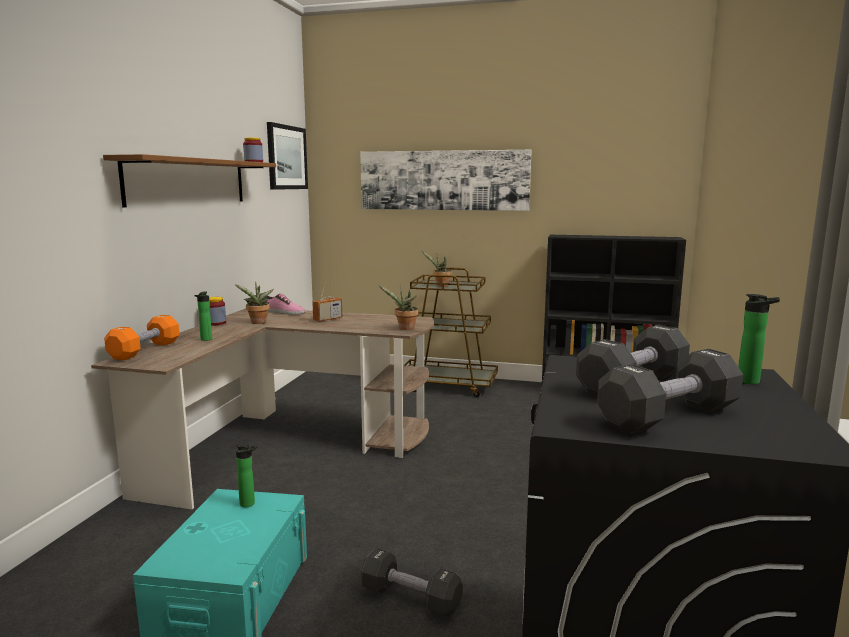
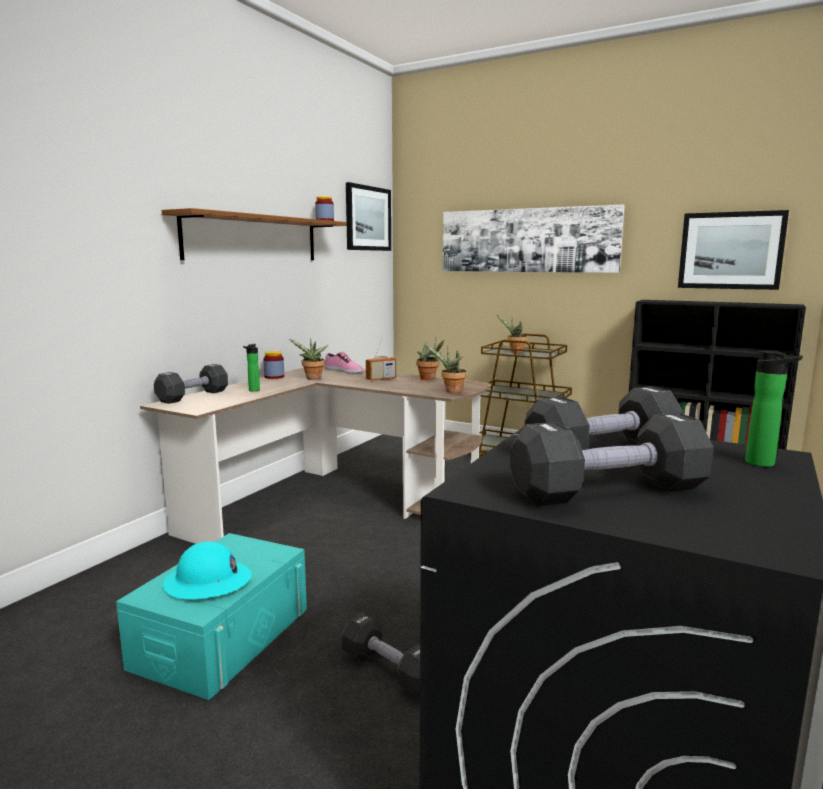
camera: 15 degrees right, 0 degrees up
orange dumbbell [104,315,180,360] -> black dumbbell [154,364,228,404]
bottle [236,443,258,507] -> none
none -> turquoise hard hat [162,541,251,600]
none -> potted plant [416,338,444,380]
none -> picture [678,210,789,290]

